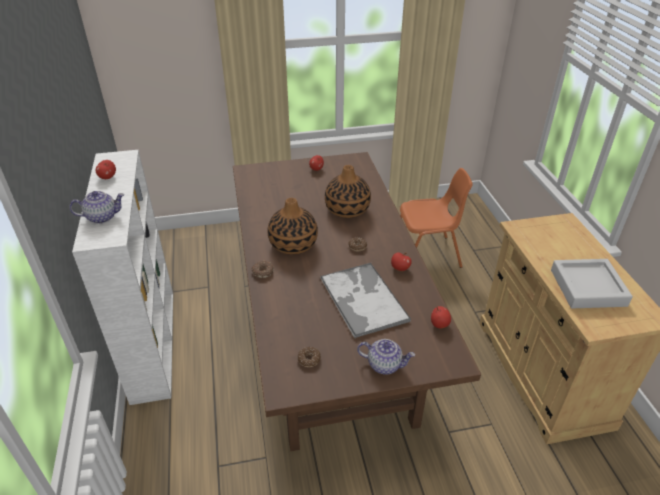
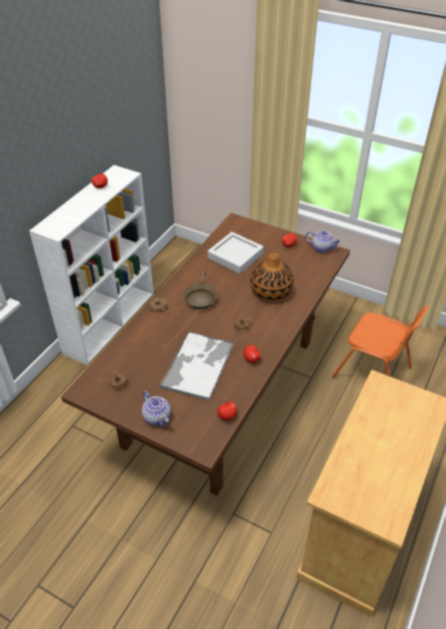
camera: 40 degrees right, 5 degrees up
teapot [70,191,124,224] -> teapot moved to [305,230,342,253]
vase [267,198,318,255] -> brown frying pan [183,270,218,309]
grey tray [551,259,633,308] -> grey tray moved to [208,232,264,274]

